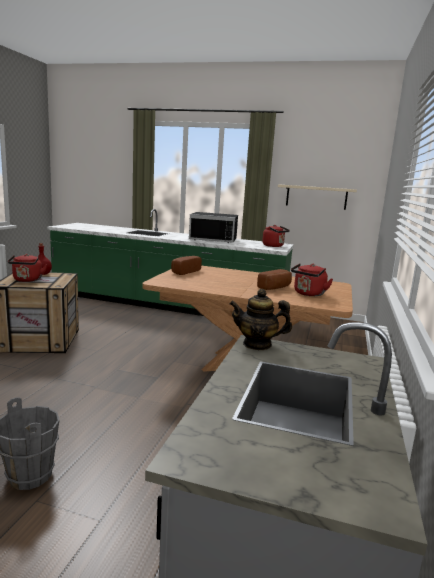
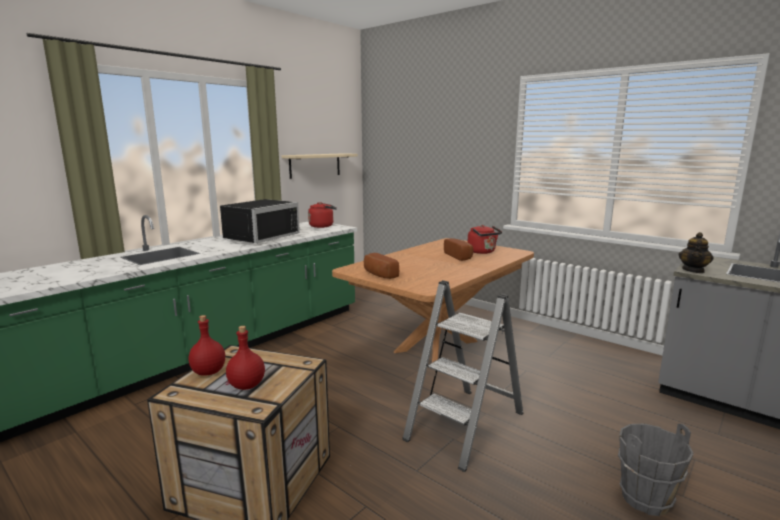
camera: 65 degrees left, 0 degrees up
red kettle [8,254,47,282] -> red bottle [226,326,265,390]
none -> grey step ladder [402,280,524,472]

